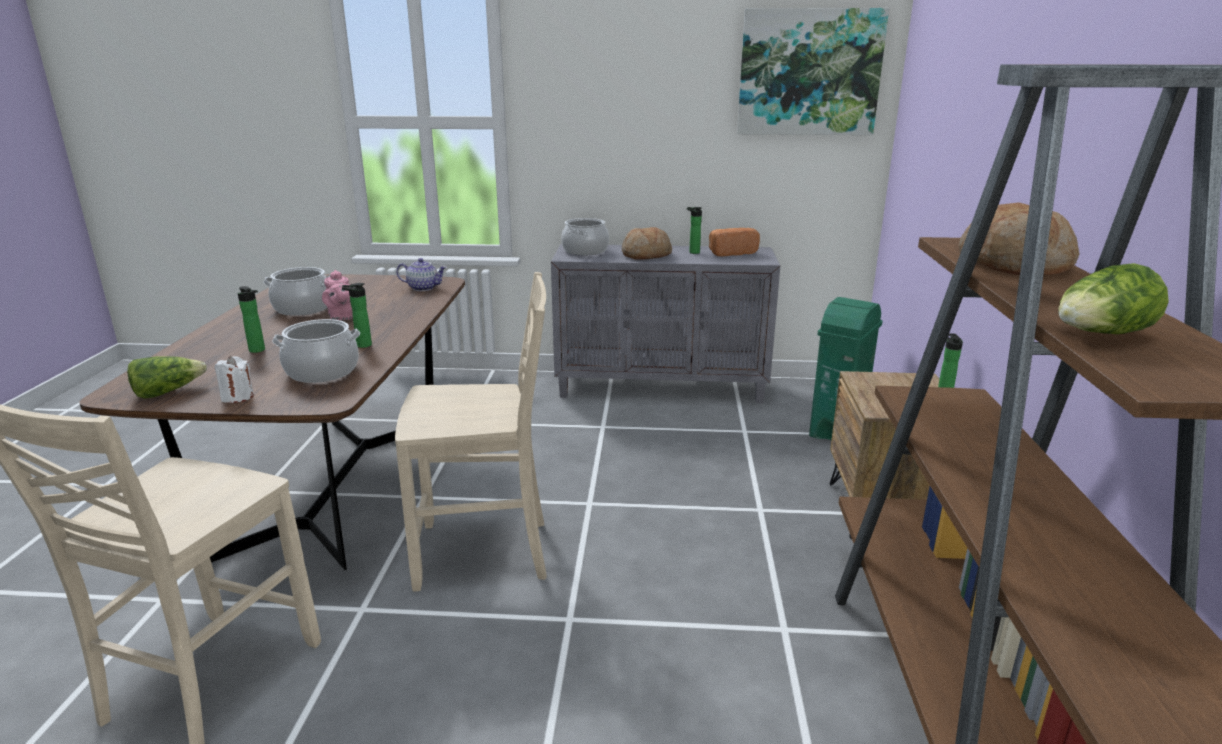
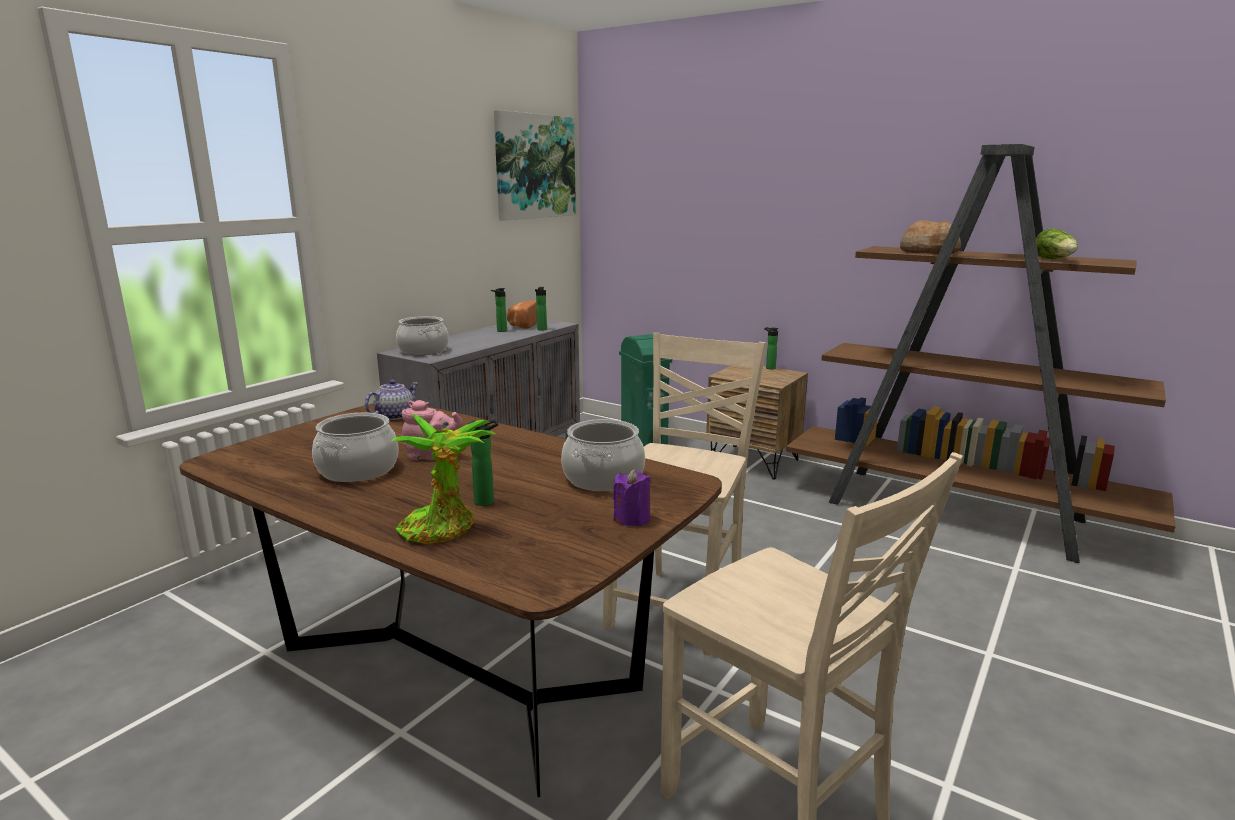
camera: 60 degrees left, 5 degrees down
lettuce [127,356,207,399] -> none
white candle [215,356,254,403] -> purple candle [613,469,651,526]
bottle [342,283,372,348] -> bottle moved to [535,287,547,331]
bread [622,227,672,260] -> none
none -> potted plant [392,414,496,544]

